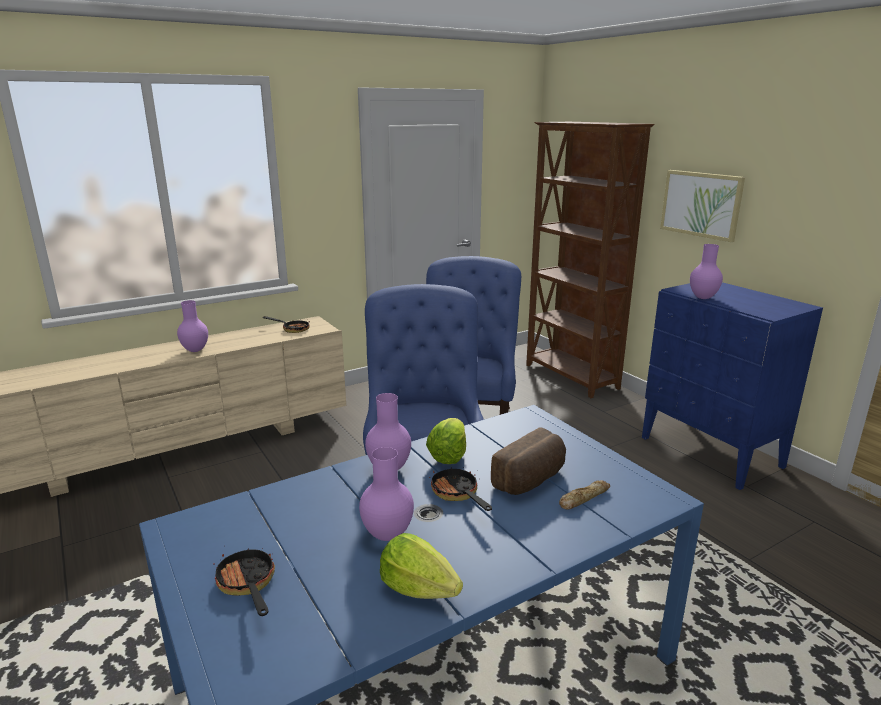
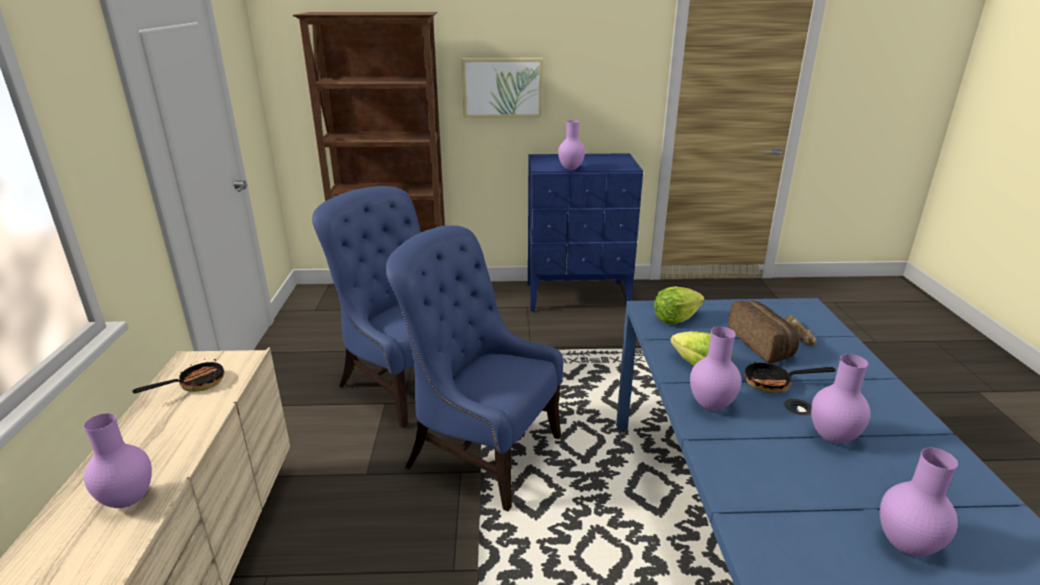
camera: 60 degrees left, 5 degrees up
frying pan [213,548,275,616] -> purple vase [880,448,958,556]
lettuce [380,533,463,599] -> lettuce moved to [654,286,705,324]

